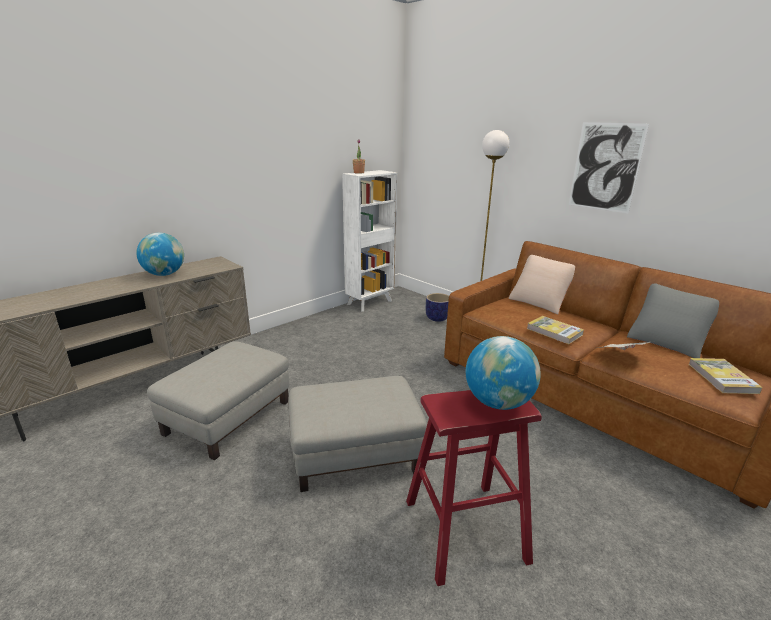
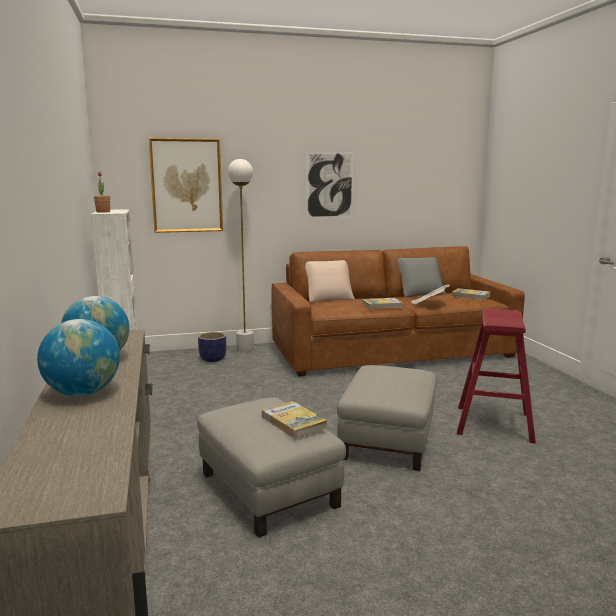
camera: 60 degrees left, 10 degrees down
globe [466,336,541,410] -> globe moved to [37,319,120,396]
none -> picture [149,138,223,233]
none -> book [262,401,327,438]

